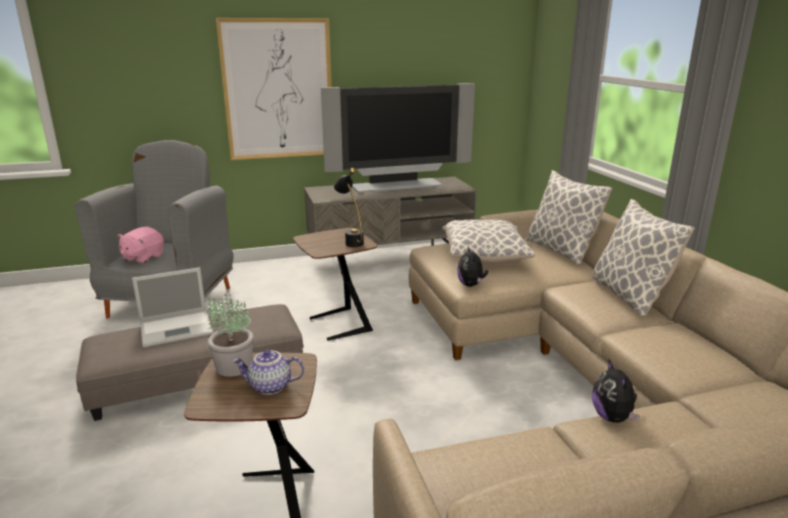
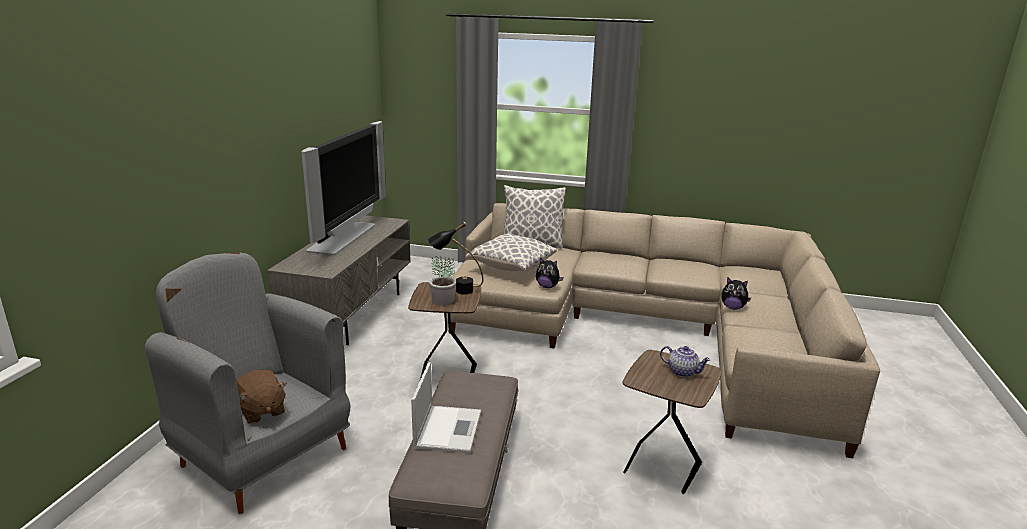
camera: 60 degrees left, 0 degrees up
pink plush toy [117,227,164,264] -> brown plush toy [237,370,287,424]
potted plant [208,294,253,377] -> potted plant moved to [429,256,456,305]
picture [216,18,332,160] -> none
teapot [232,350,304,395] -> teapot turned 90 degrees counterclockwise [660,346,711,377]
pillow [592,199,695,317] -> none

